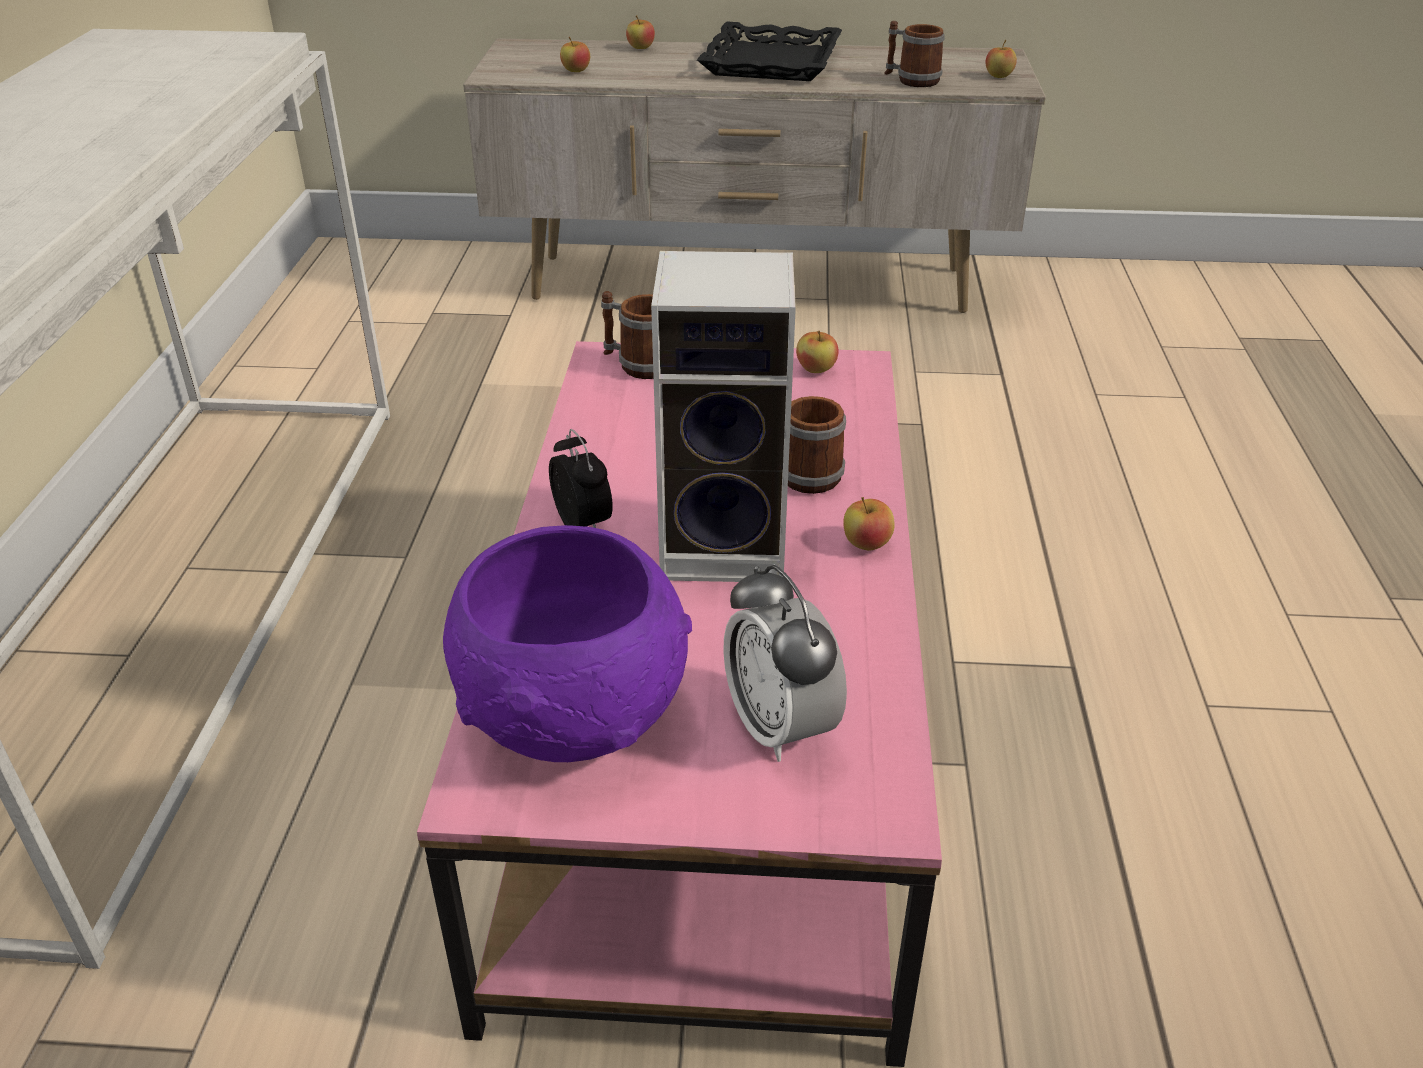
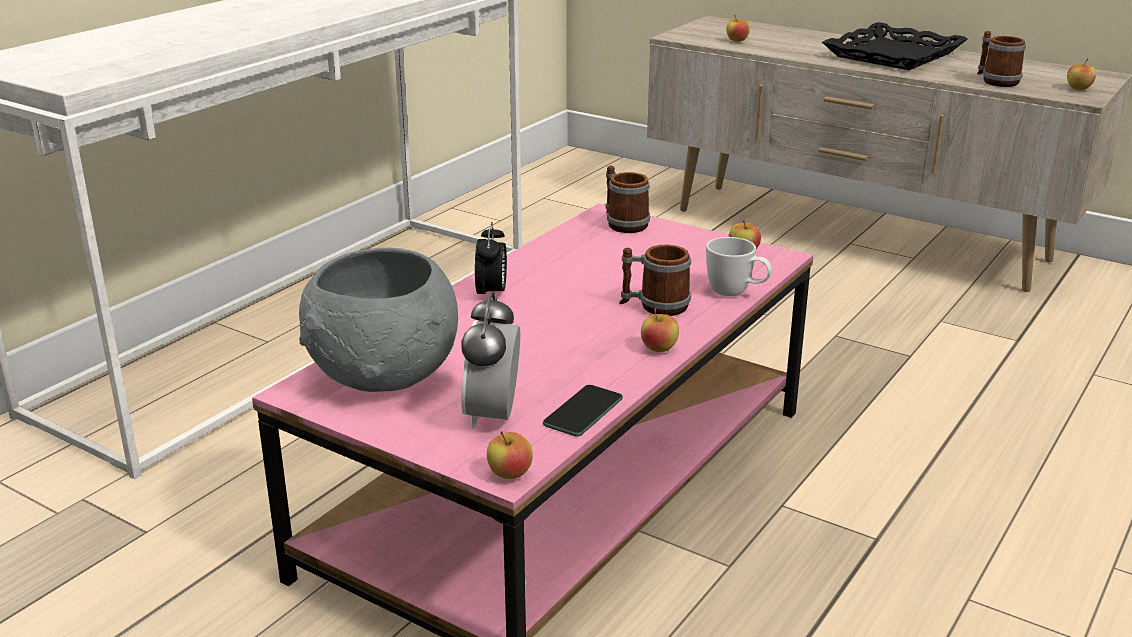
camera: 30 degrees right, 10 degrees down
purple bowl [443,525,692,762] -> grey bowl [299,248,458,392]
apple [626,15,655,49] -> apple moved to [487,431,533,479]
speaker [651,251,796,582] -> none
none -> phone [543,385,623,436]
none -> white mug [706,237,772,296]

